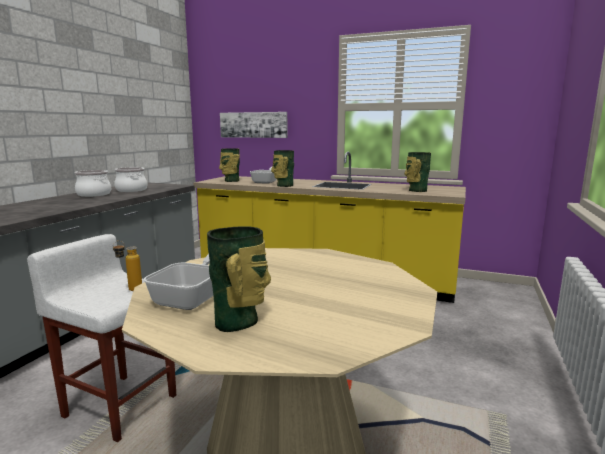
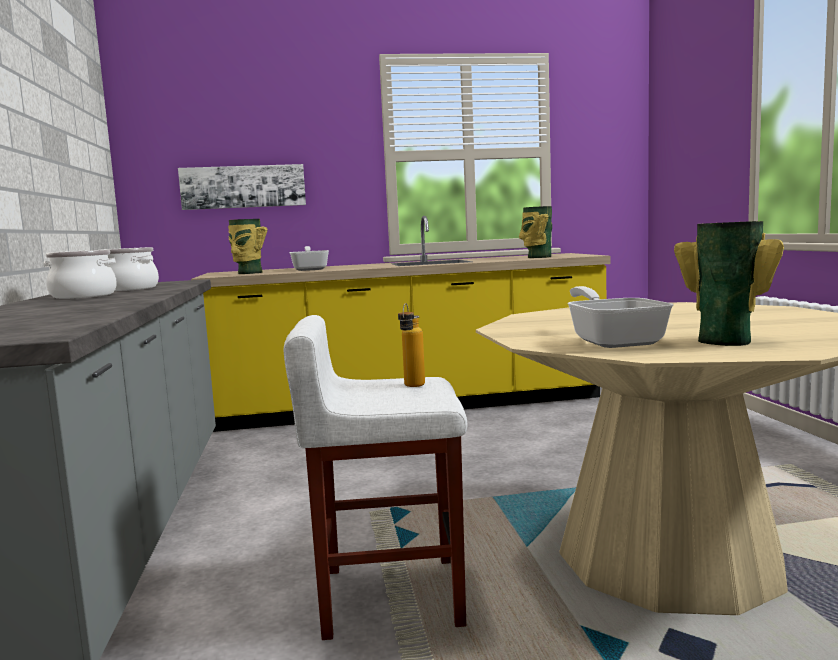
camera: 30 degrees left, 5 degrees down
vase [271,150,294,187] -> none

